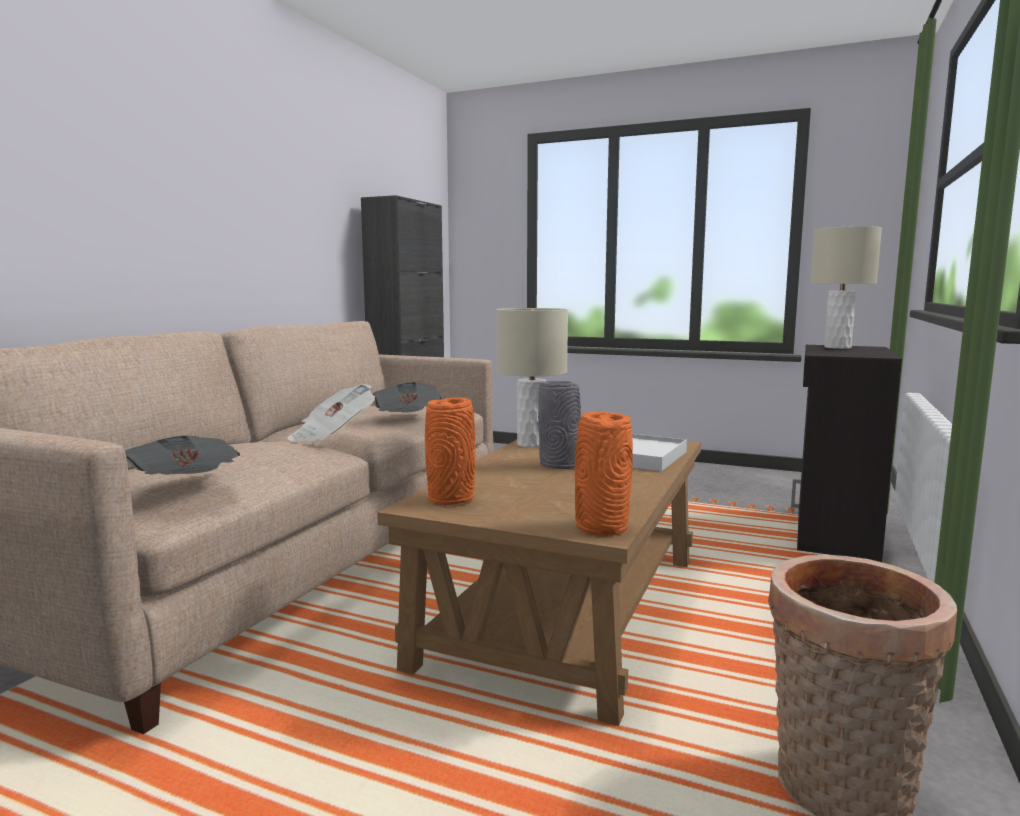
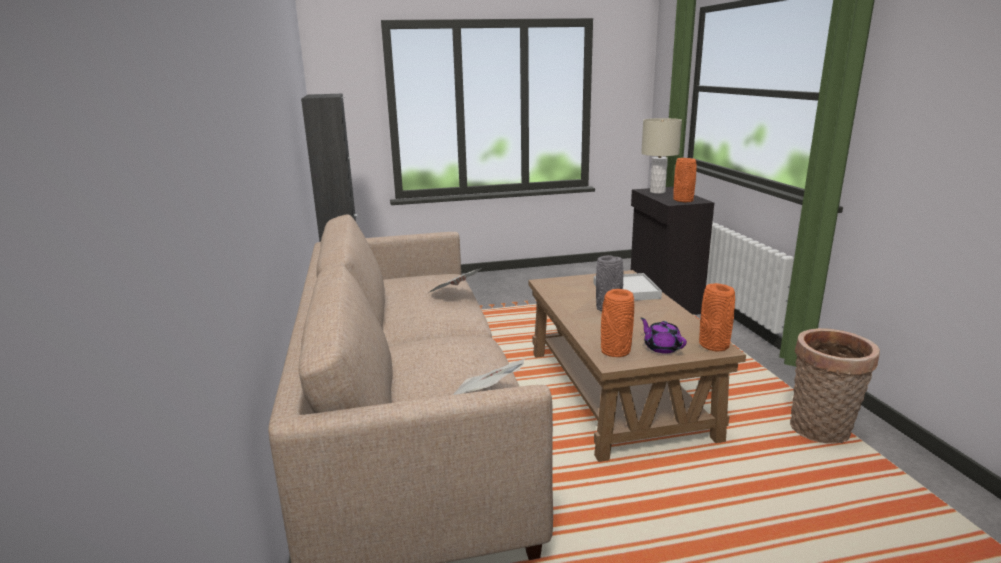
camera: 35 degrees left, 10 degrees up
newspaper [287,384,375,442] -> none
beige table lamp [497,308,568,448] -> none
none -> purple teapot [641,318,687,353]
none -> orange vase [673,158,696,202]

